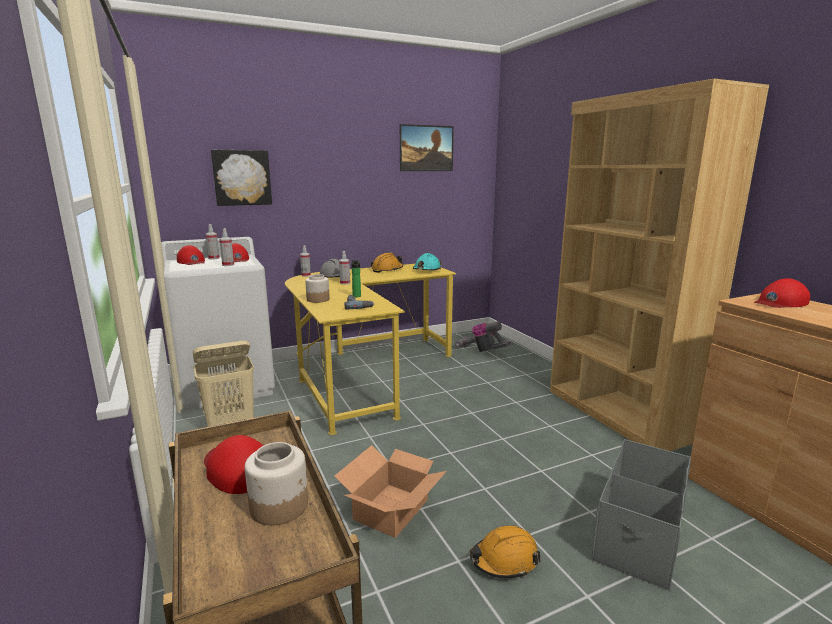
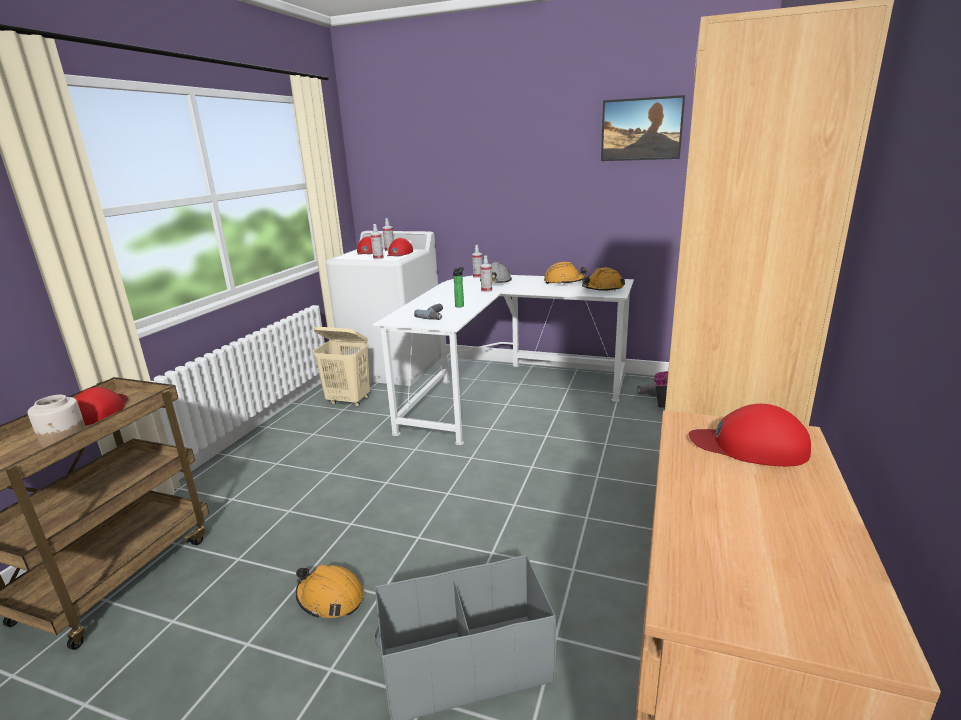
camera: 45 degrees right, 5 degrees up
picture [211,150,272,206] -> none
yellow desk [285,264,456,435] -> white desk [373,275,634,445]
jar [305,274,330,303] -> none
cardboard box [335,445,447,538] -> none
turquoise hard hat [413,253,442,270] -> orange hard hat [582,268,625,291]

